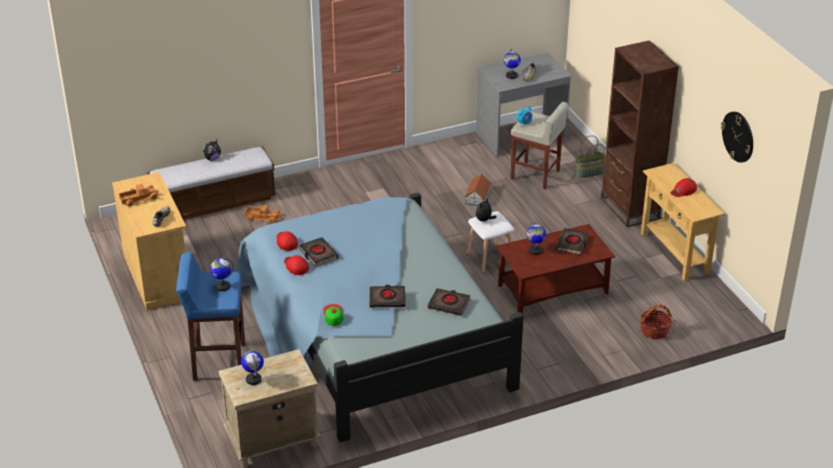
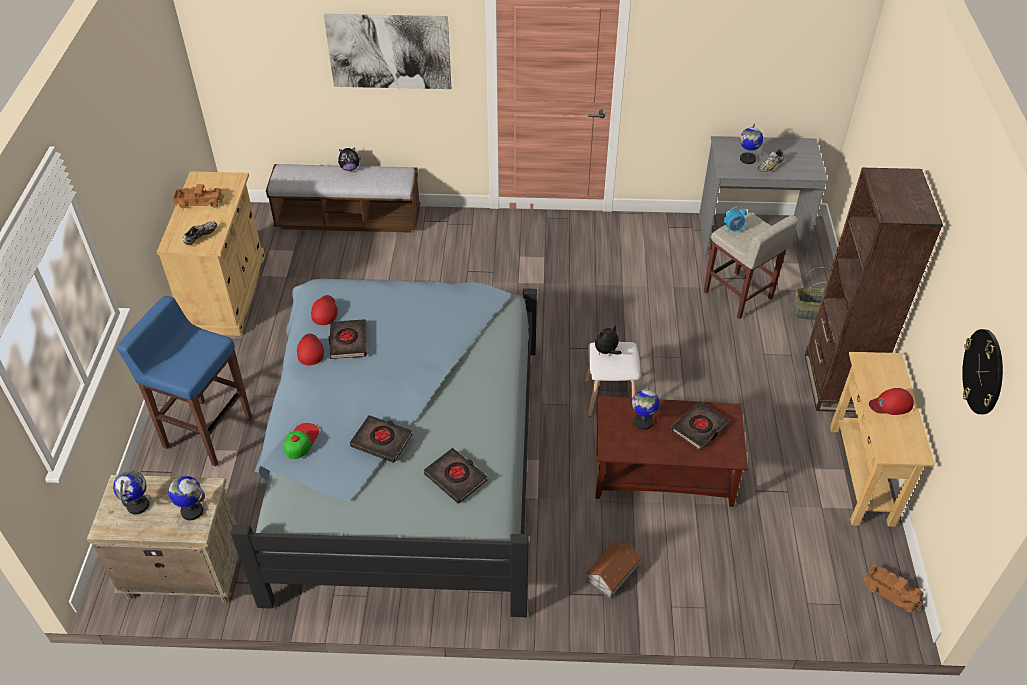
camera: 25 degrees right, 10 degrees up
globe [210,257,234,291] -> globe moved to [168,476,205,520]
toy truck [244,205,281,223] -> toy truck moved to [863,564,924,613]
toy house [464,174,491,206] -> toy house moved to [585,540,642,599]
basket [640,305,672,339] -> none
none -> picture [324,14,451,89]

